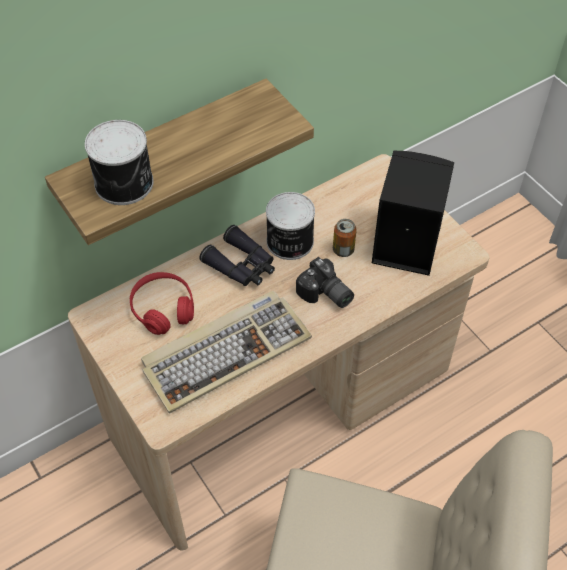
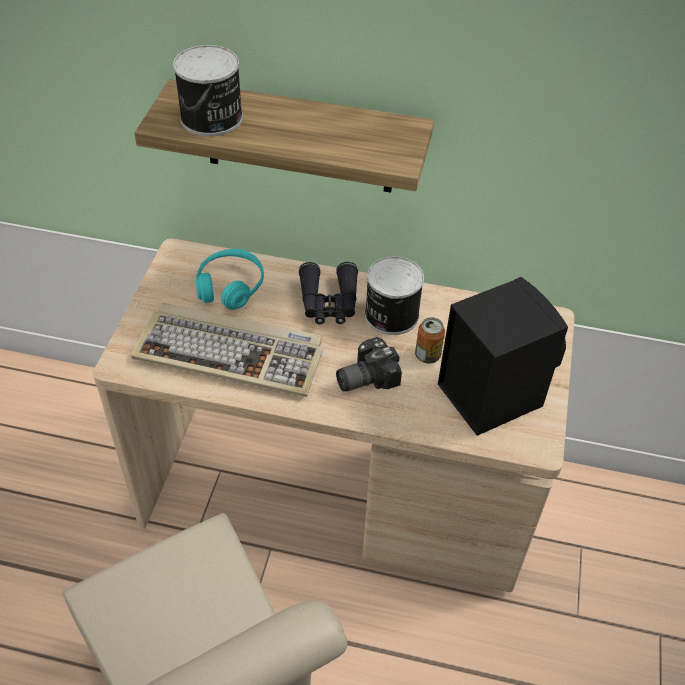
camera: 45 degrees right, 5 degrees down
red headphones [130,272,194,335] -> turquoise headphones [195,249,264,310]
camera [296,257,354,308] -> camera turned 60 degrees clockwise [336,337,402,392]

